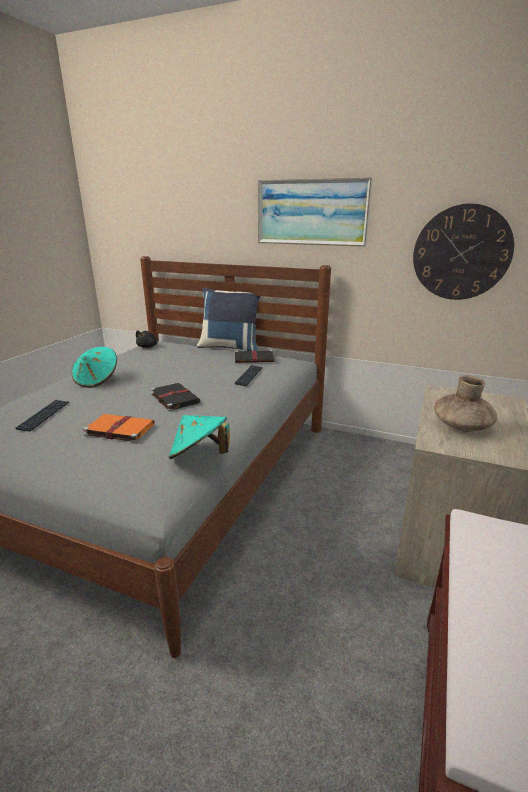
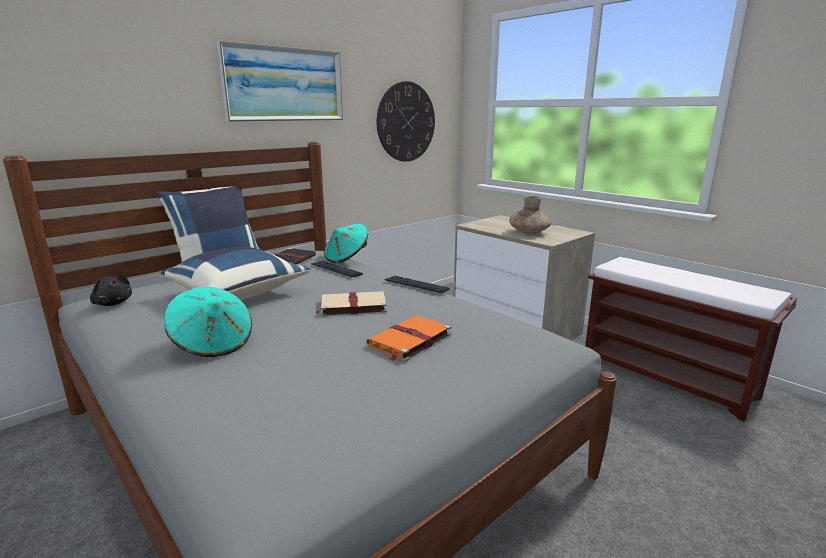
camera: 65 degrees left, 5 degrees down
keyboard [16,400,69,432] -> keyboard moved to [385,276,450,293]
black book [151,383,200,411] -> beige book [315,291,387,316]
turquoise hat [169,415,230,459] -> turquoise hat moved to [324,224,368,263]
none -> blue pillow [161,247,310,300]

